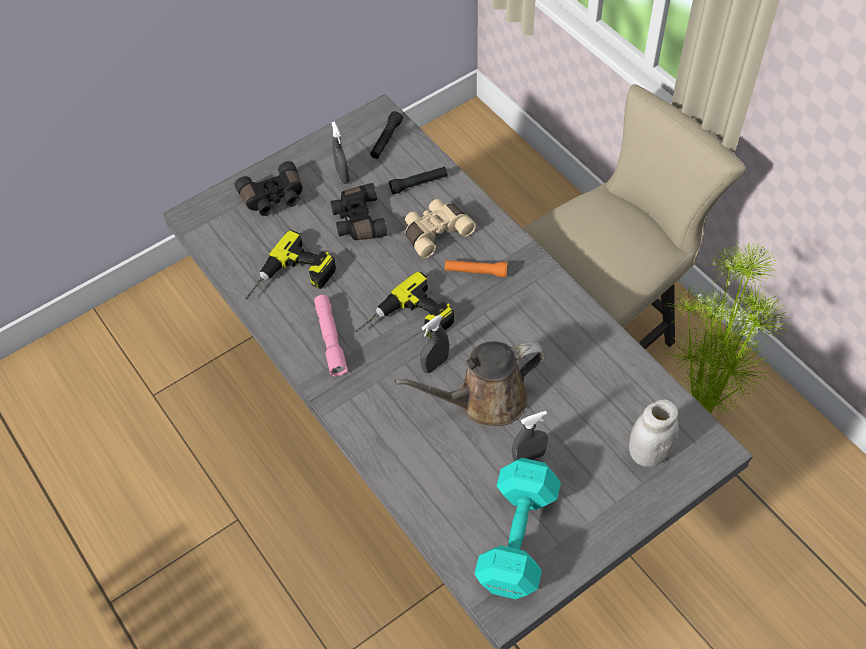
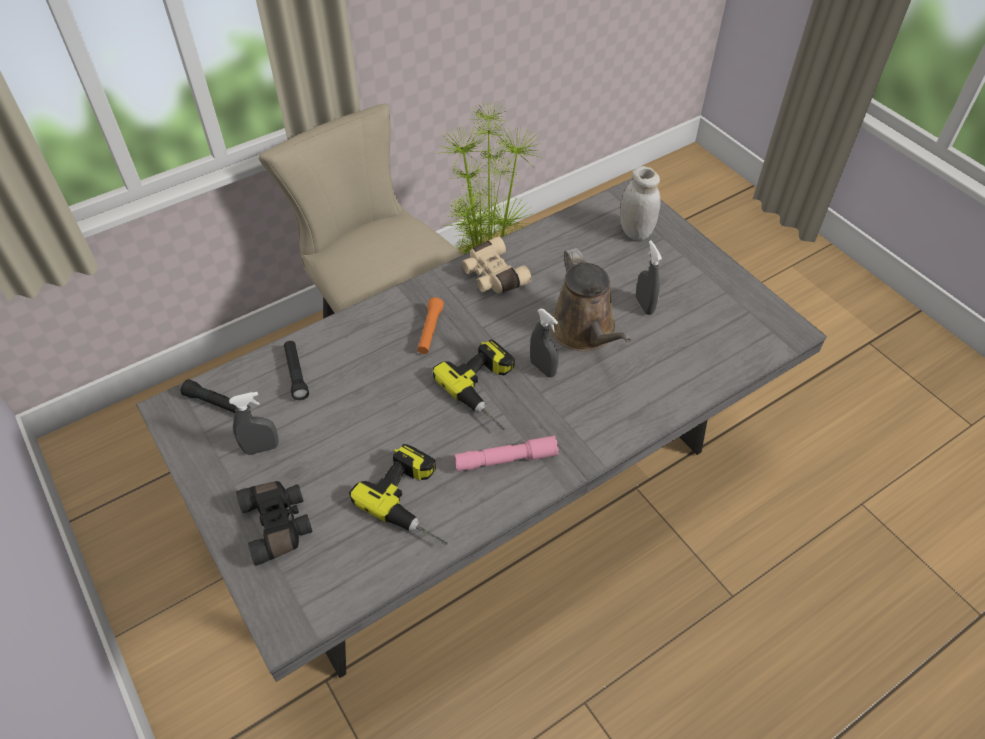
camera: 90 degrees left, 5 degrees down
black binoculars [330,183,387,240] -> none
beige binoculars [405,199,476,258] -> beige binoculars moved to [462,236,532,293]
turquoise dumbbell [474,458,561,599] -> none

